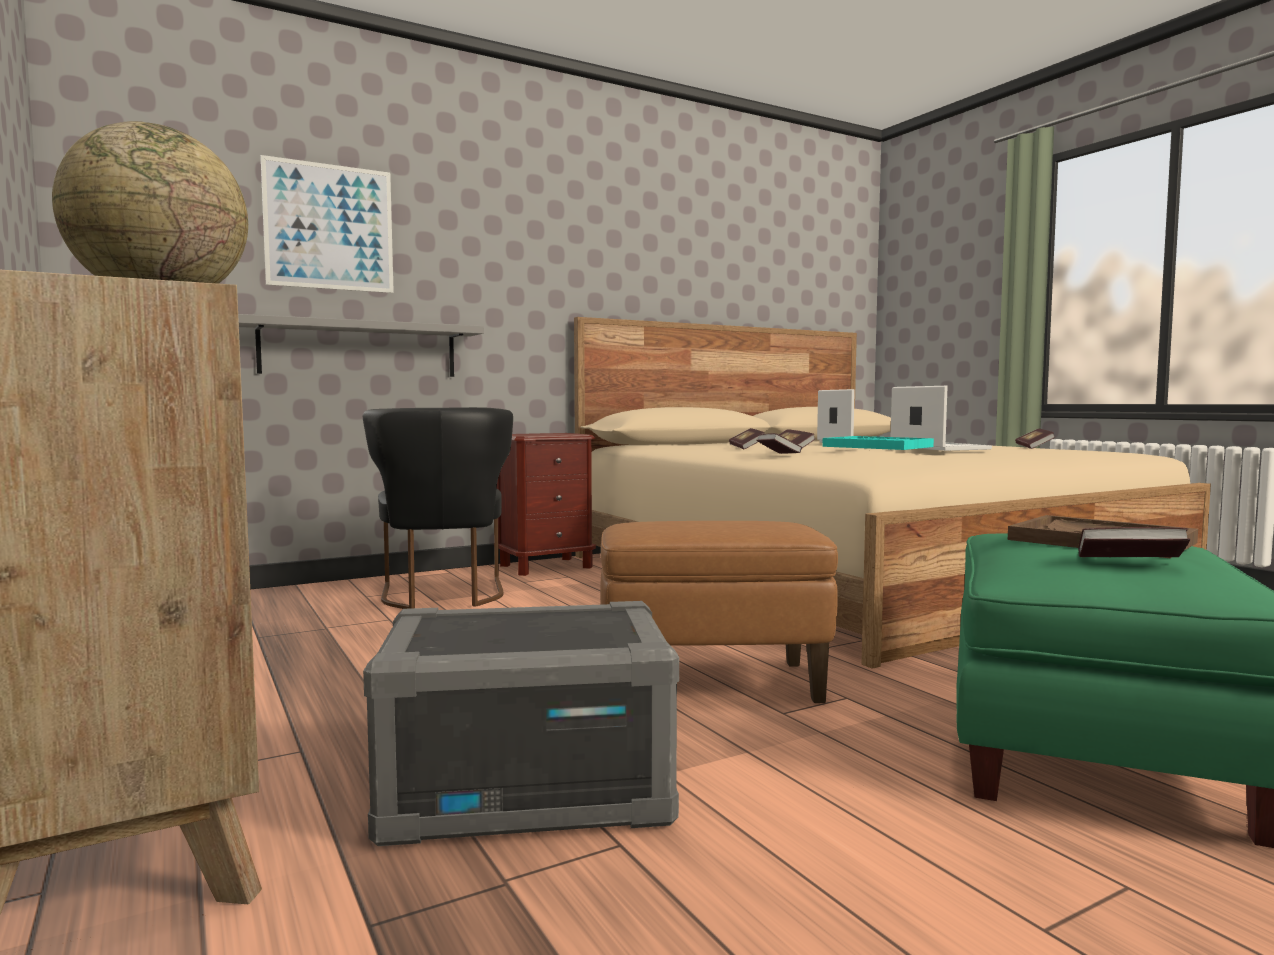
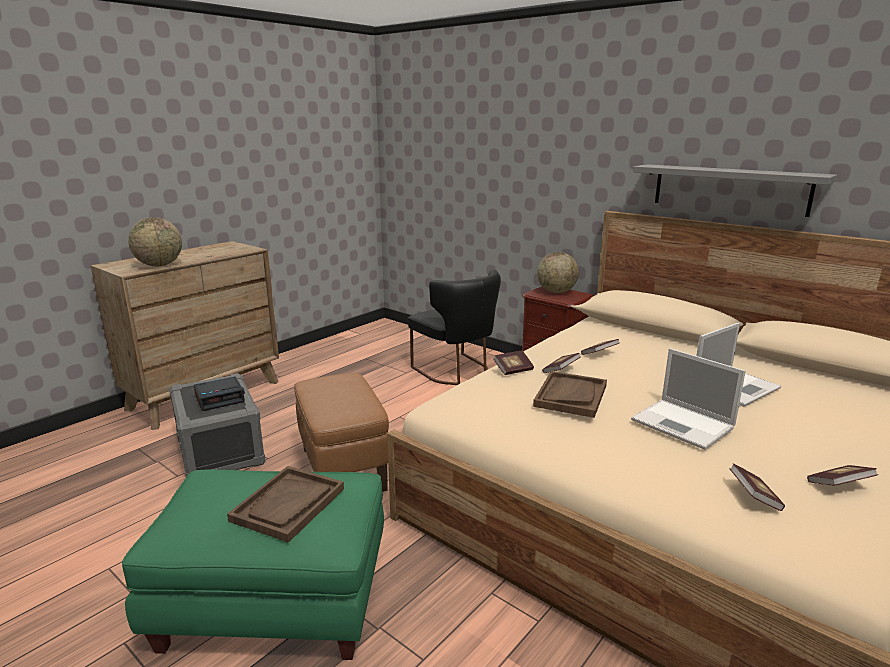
camera: 70 degrees right, 15 degrees up
grey shelf [238,314,484,377] -> grey shelf moved to [633,164,837,217]
picture [261,155,394,293] -> none
black chair [363,407,513,609] -> black chair turned 90 degrees counterclockwise [408,270,501,385]
turquoise tray [822,436,934,450] -> brown tray [533,371,607,418]
laptop [891,386,992,451] -> laptop turned 90 degrees clockwise [631,348,746,450]
book [1078,527,1190,557] -> book moved to [730,463,785,511]
none -> alarm clock [194,376,245,411]
none -> globe [537,252,579,293]

